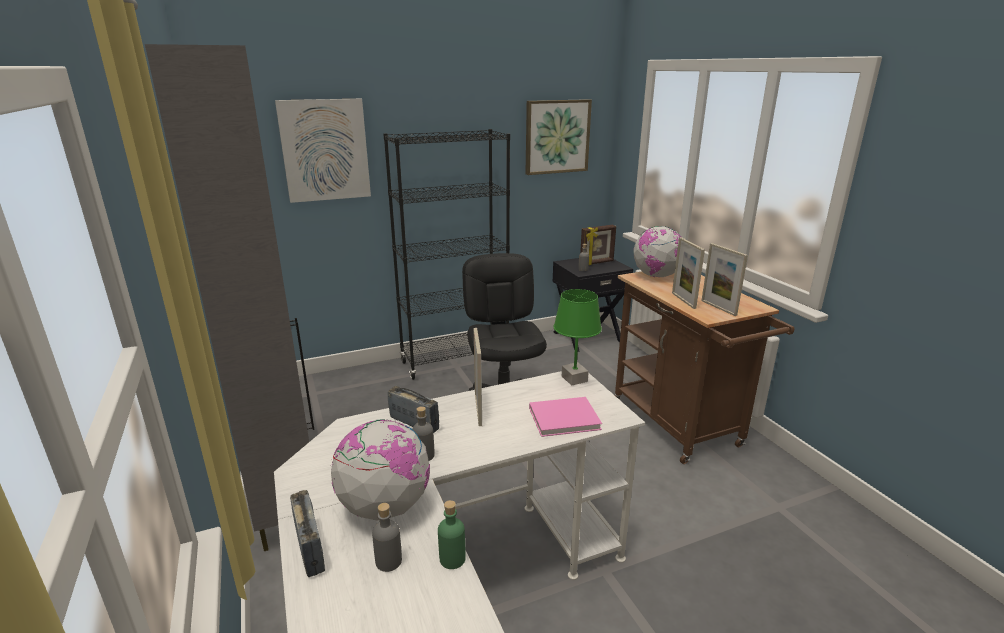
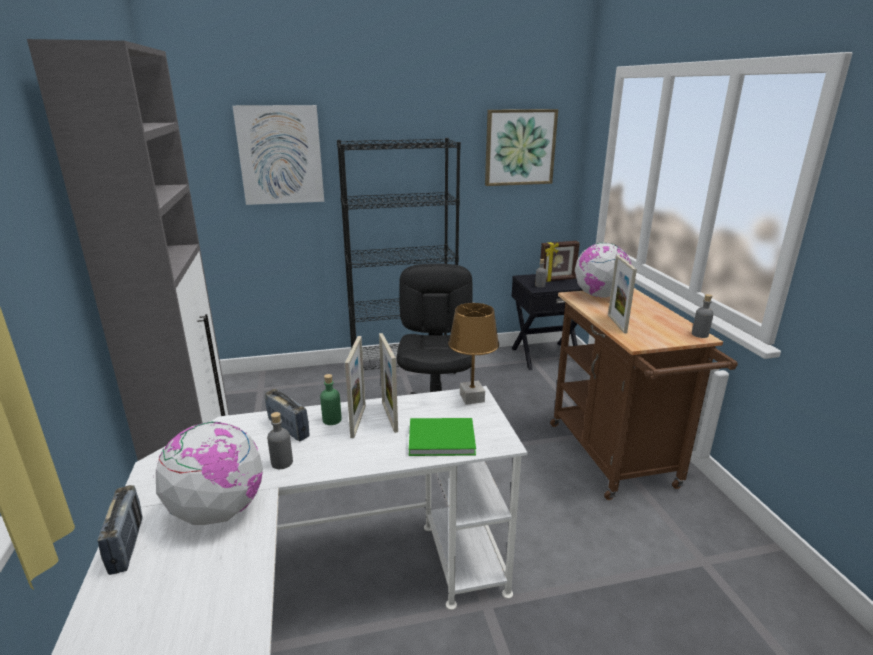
camera: 10 degrees right, 0 degrees up
grey bottle [372,503,402,572] -> grey bottle moved to [692,294,714,338]
green bottle [438,500,466,569] -> green bottle moved to [320,374,342,425]
pink book [529,397,602,437] -> green book [409,418,476,456]
green table lamp [553,289,602,386] -> brown table lamp [448,303,499,405]
picture frame [701,243,748,316] -> picture frame moved to [379,333,398,433]

